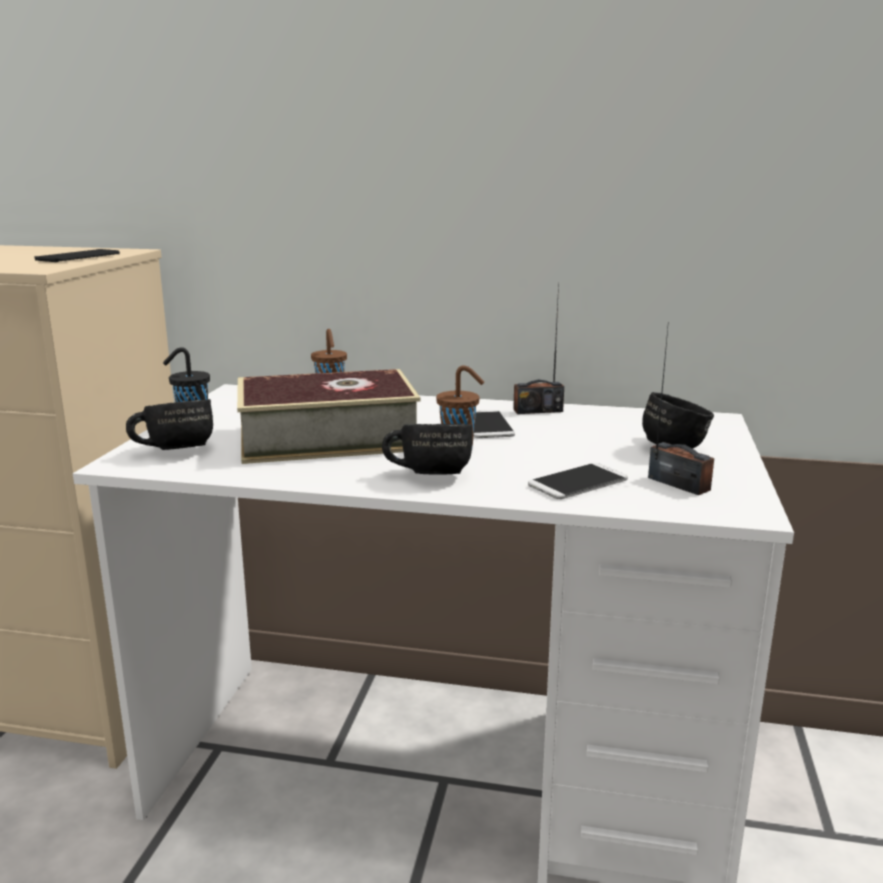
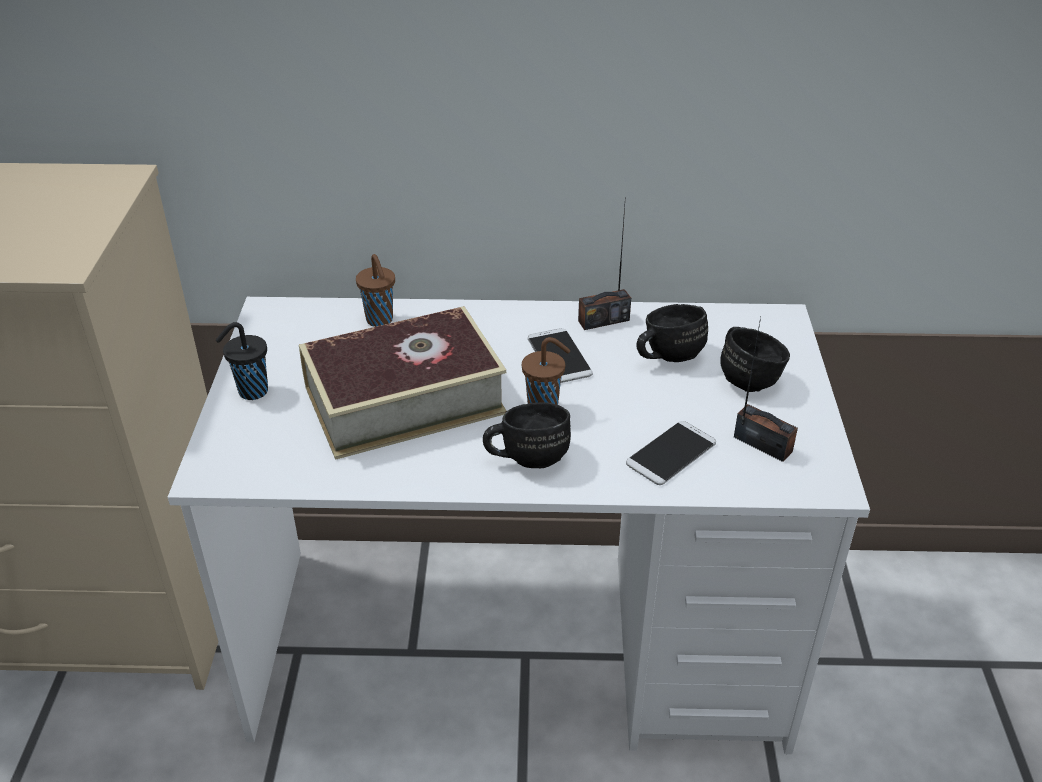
camera: 10 degrees left, 20 degrees up
phone [35,249,120,262] -> none
black mug [126,399,213,450] -> black mug moved to [636,304,708,362]

